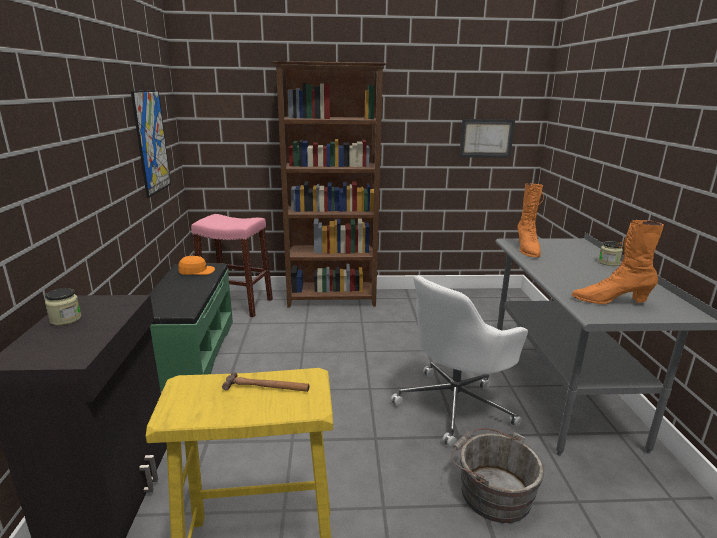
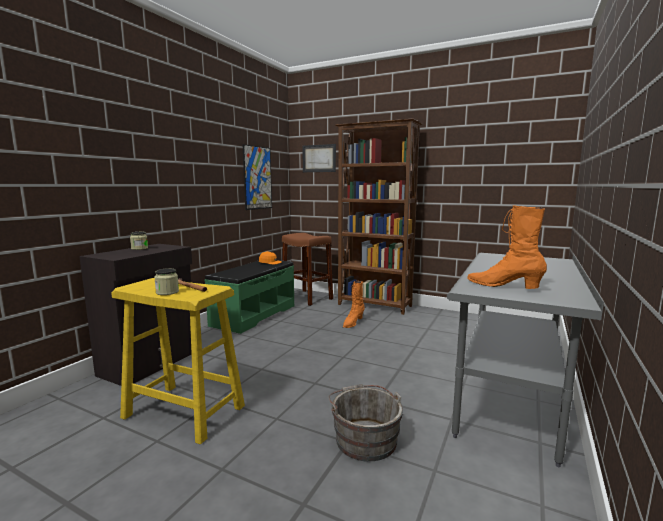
camera: 30 degrees right, 10 degrees down
pink stool [191,214,273,317] -> brown stool [282,233,333,306]
white office chair [391,275,528,447] -> none
picture [459,119,515,158] -> picture moved to [302,144,336,172]
orange boot [518,183,544,257] -> orange boot moved to [343,281,365,328]
jar [598,241,623,266] -> jar moved to [154,268,179,295]

